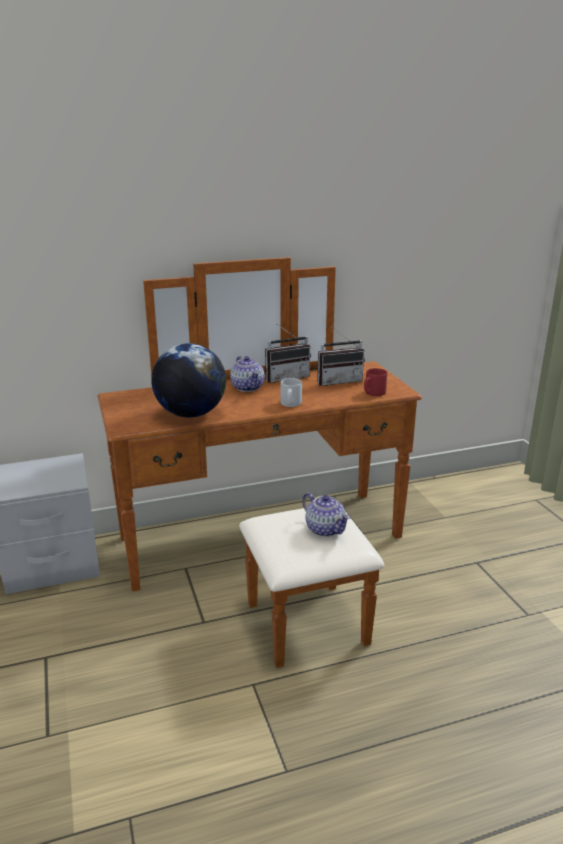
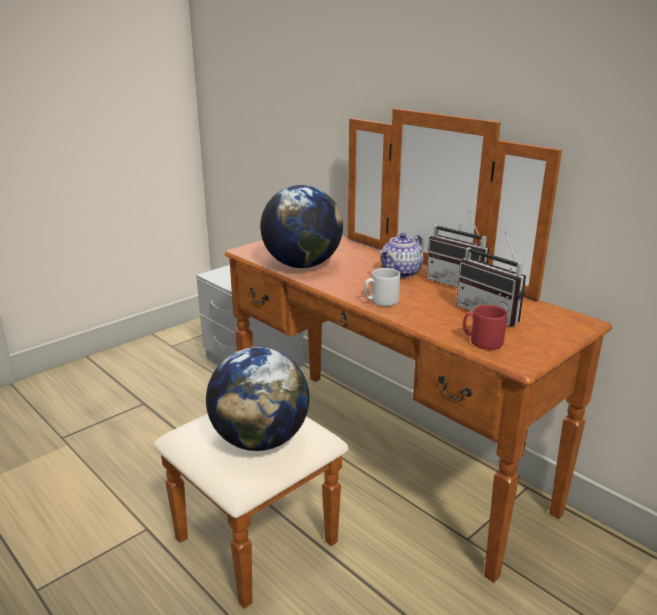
camera: 65 degrees right, 0 degrees up
teapot [302,492,351,537] -> globe [206,347,309,451]

